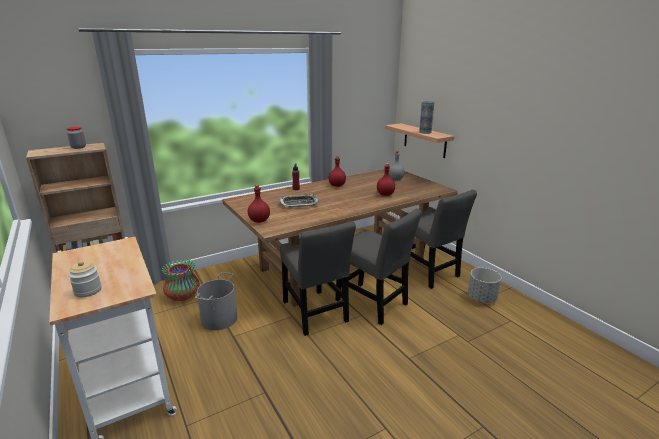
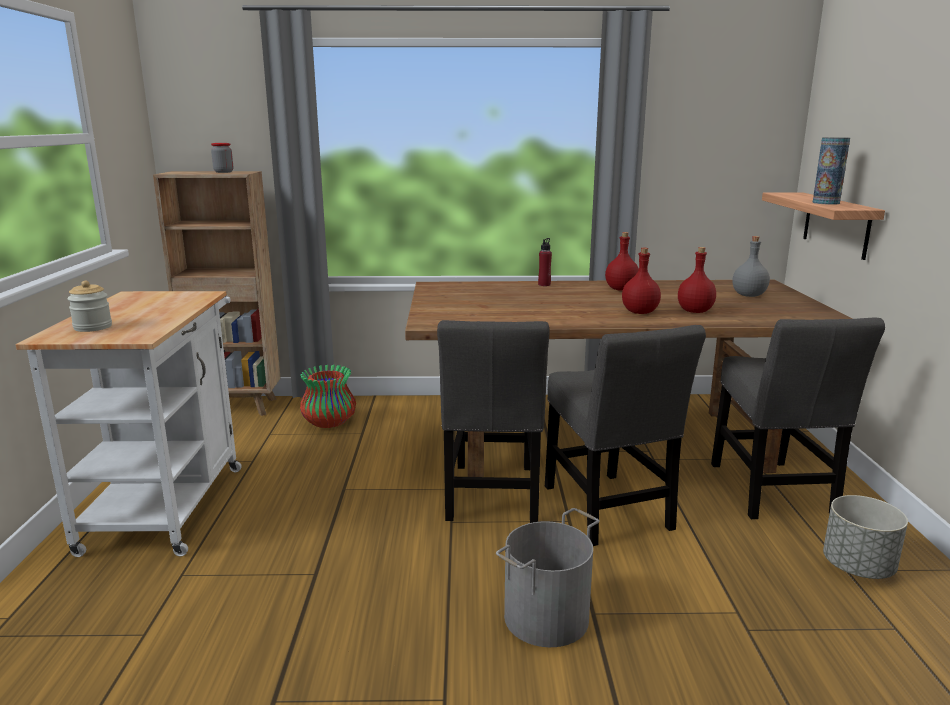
camera: 30 degrees right, 5 degrees down
grey bucket [195,272,237,330] -> grey bucket moved to [496,508,600,647]
red bottle [248,184,270,223] -> red bottle moved to [622,248,661,314]
tray [278,194,319,207] -> none

